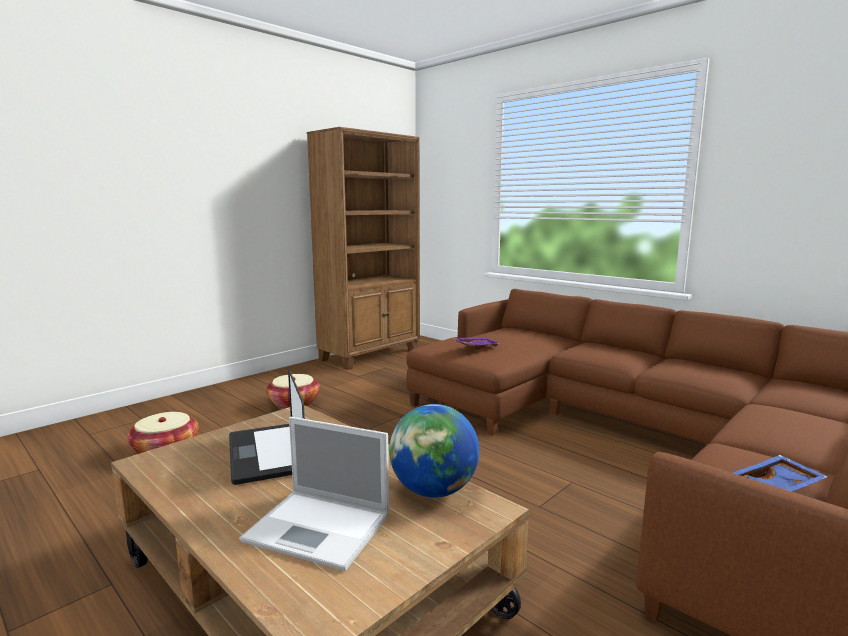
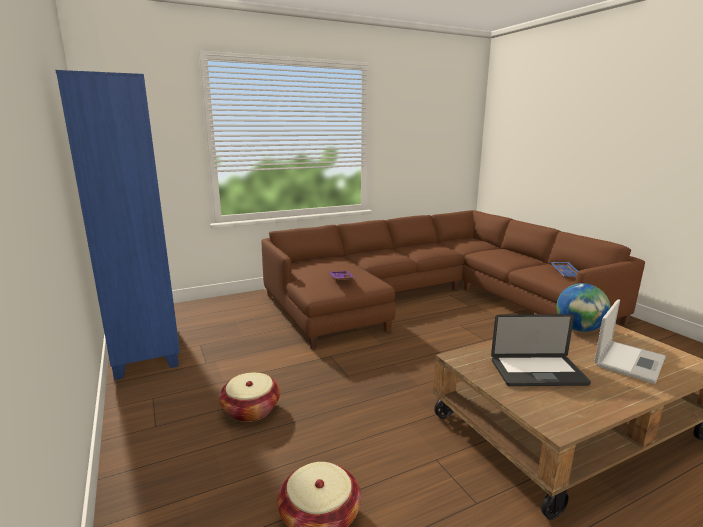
camera: 70 degrees left, 5 degrees up
brown bookcase [307,127,420,370] -> blue bookcase [55,70,180,380]

